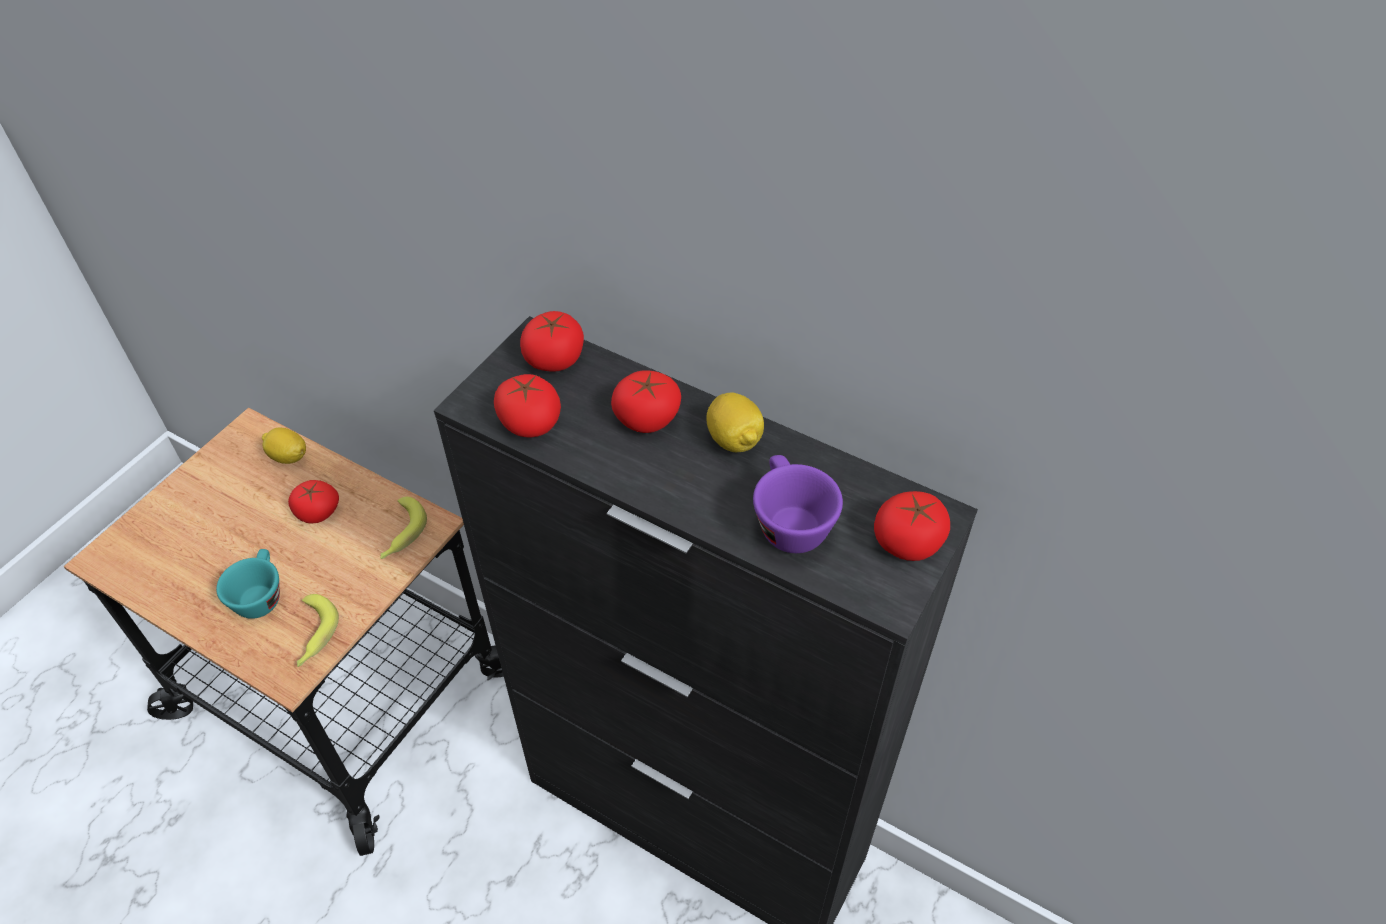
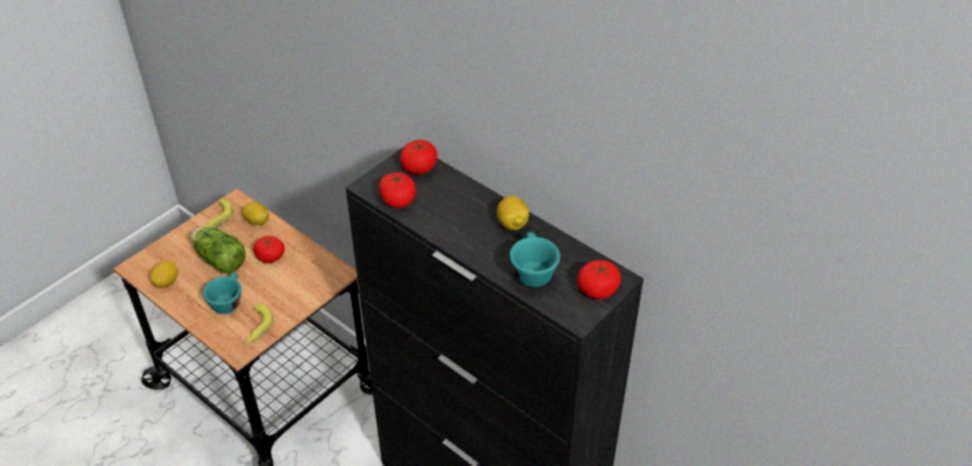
camera: 10 degrees right, 5 degrees down
banana [380,497,427,559] -> banana moved to [204,199,233,228]
tomato [611,370,681,433] -> none
purple cup [753,455,843,553] -> turquoise cup [510,232,560,287]
none -> lemon [150,261,178,288]
none -> lettuce [190,227,246,273]

